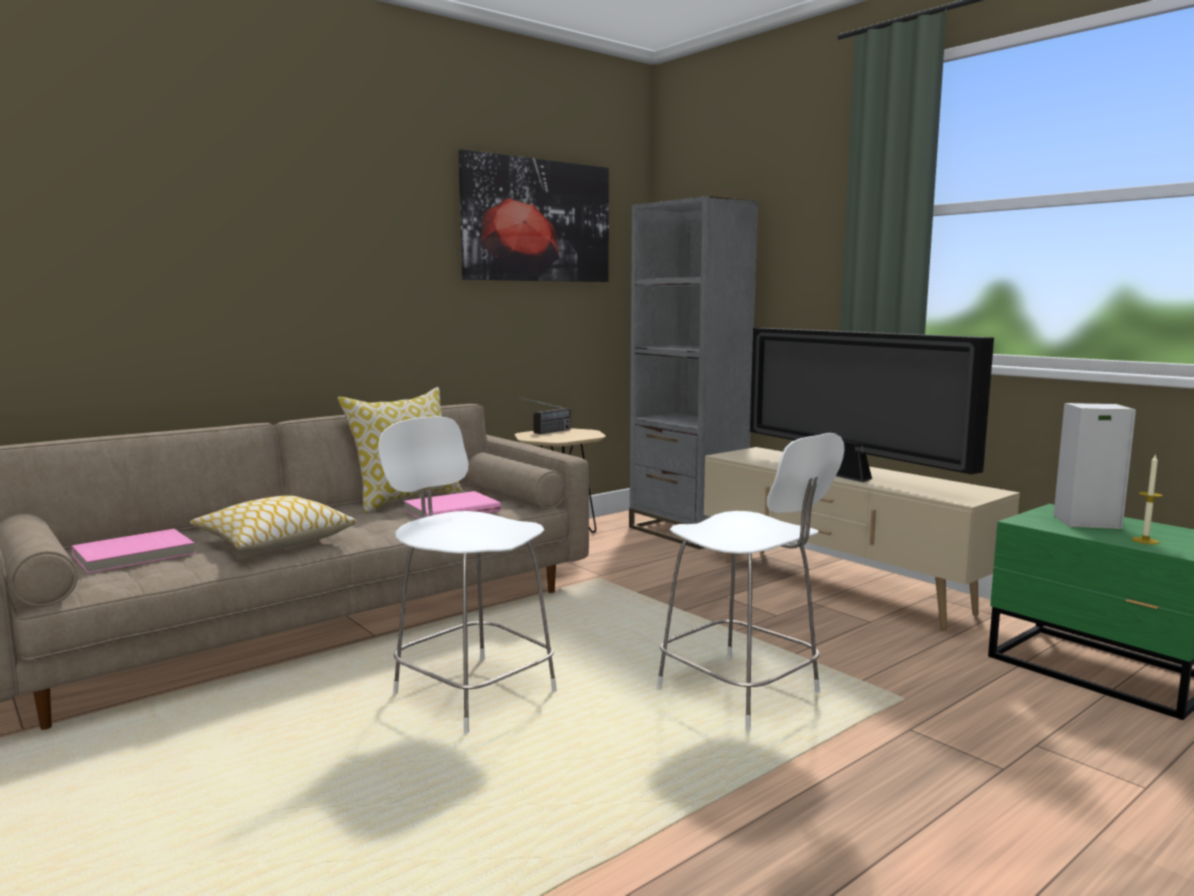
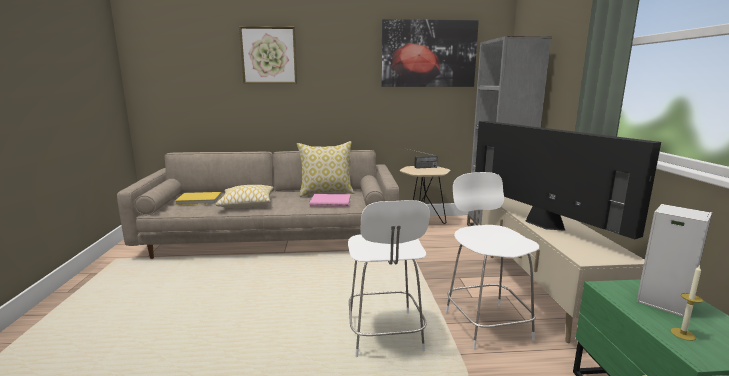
camera: 35 degrees right, 5 degrees up
pink book [72,529,195,574] -> yellow book [175,192,222,205]
white stool [378,417,557,733] -> white stool moved to [446,172,539,349]
television [750,328,994,482] -> television turned 150 degrees clockwise [475,121,661,239]
none -> picture [239,26,297,84]

